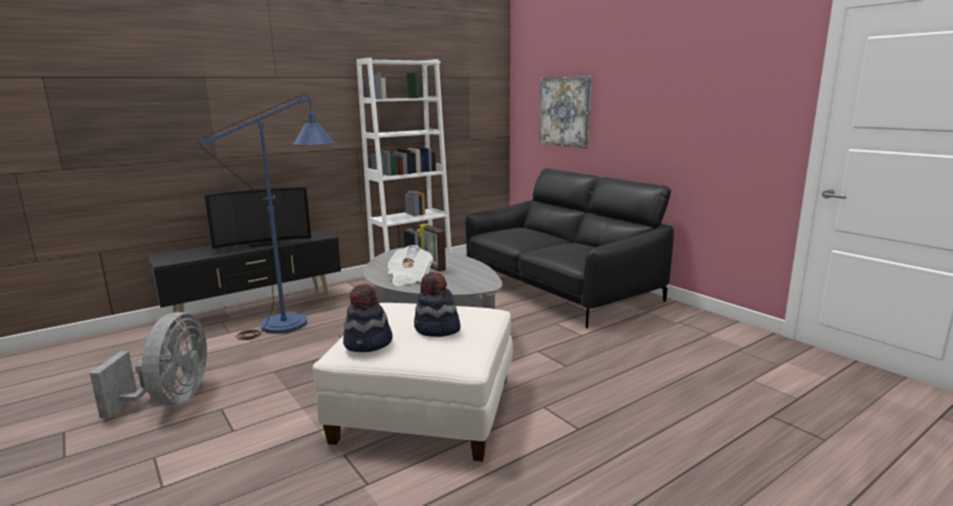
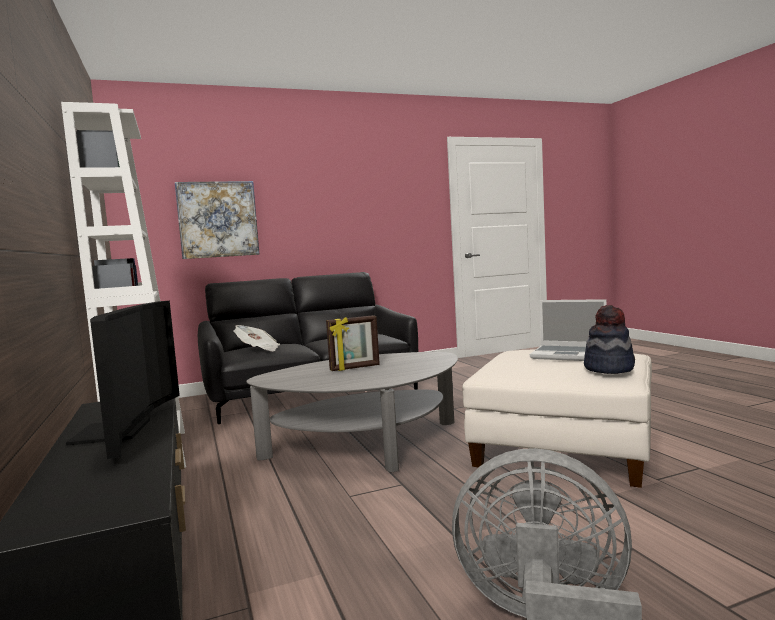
camera: 75 degrees left, 10 degrees down
blue floor lamp [200,94,335,340] -> none
newspaper [387,245,433,286] -> newspaper moved to [233,325,280,351]
hat [414,272,460,337] -> laptop [530,299,607,361]

